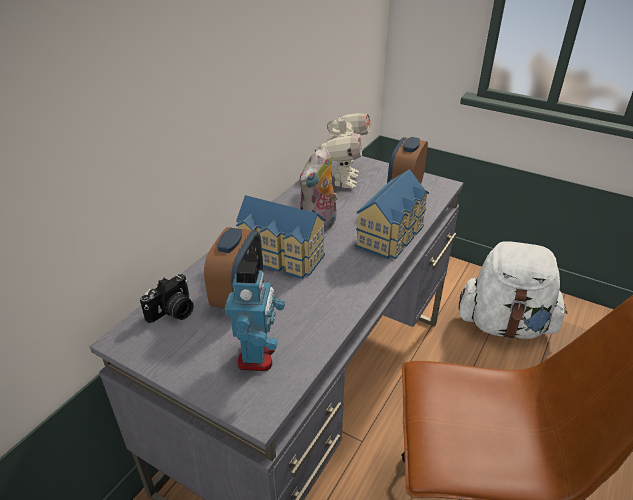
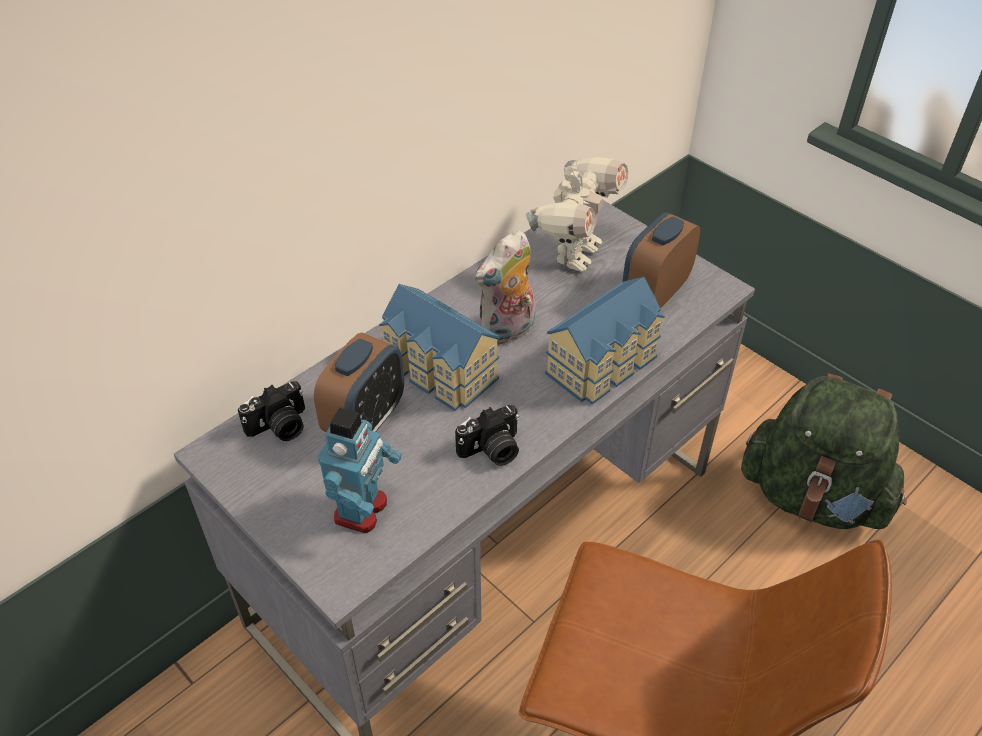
camera: 15 degrees right, 10 degrees up
white backpack [459,241,568,339] -> green backpack [741,373,907,529]
none -> camera [455,405,519,466]

